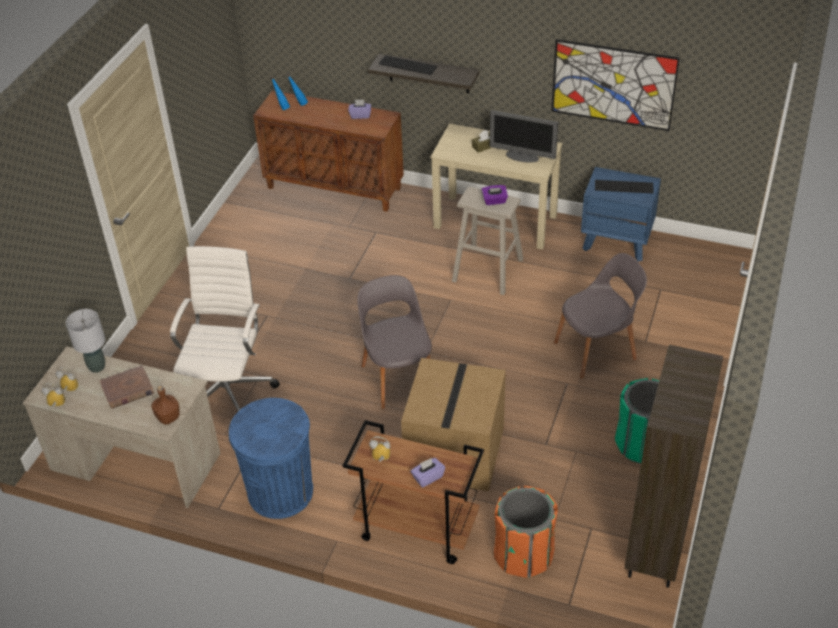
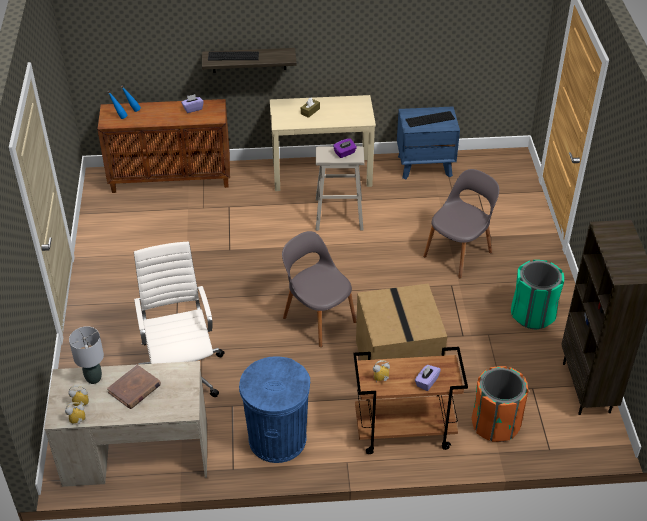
camera: 25 degrees left, 0 degrees up
brown bottle [151,385,180,425] -> none
monitor [490,110,558,163] -> none
picture [551,39,680,131] -> none

